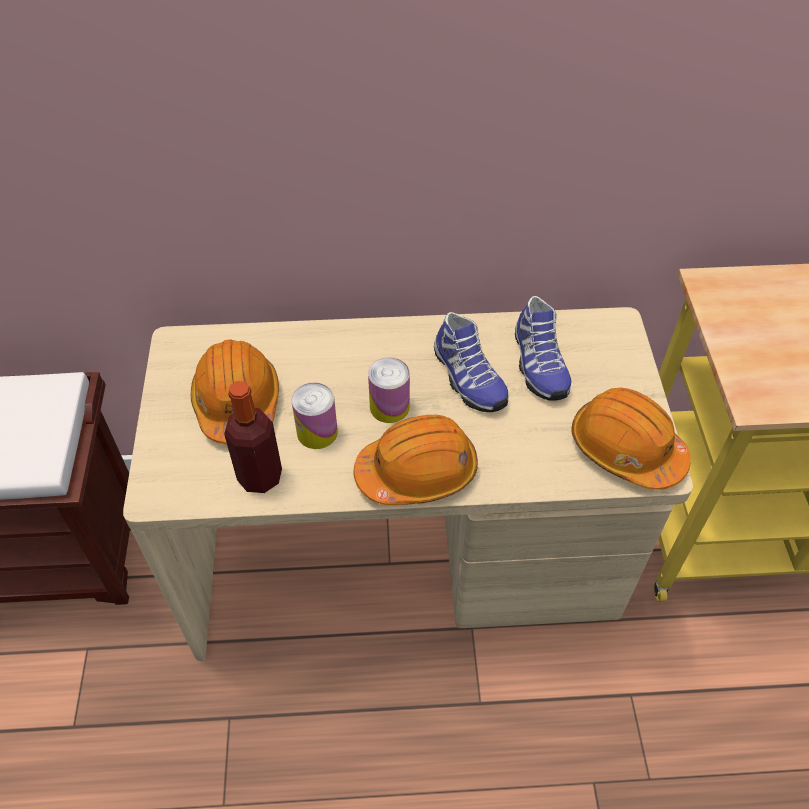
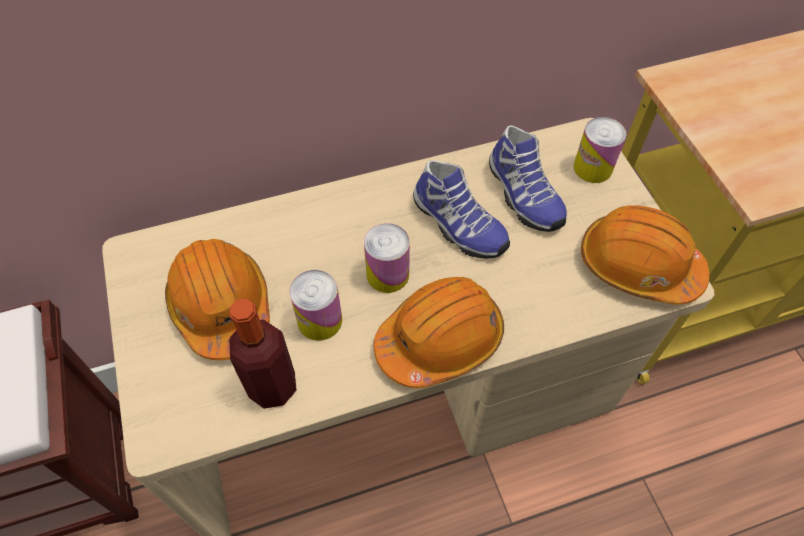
camera: 15 degrees left, 5 degrees up
none -> can [573,117,627,183]

